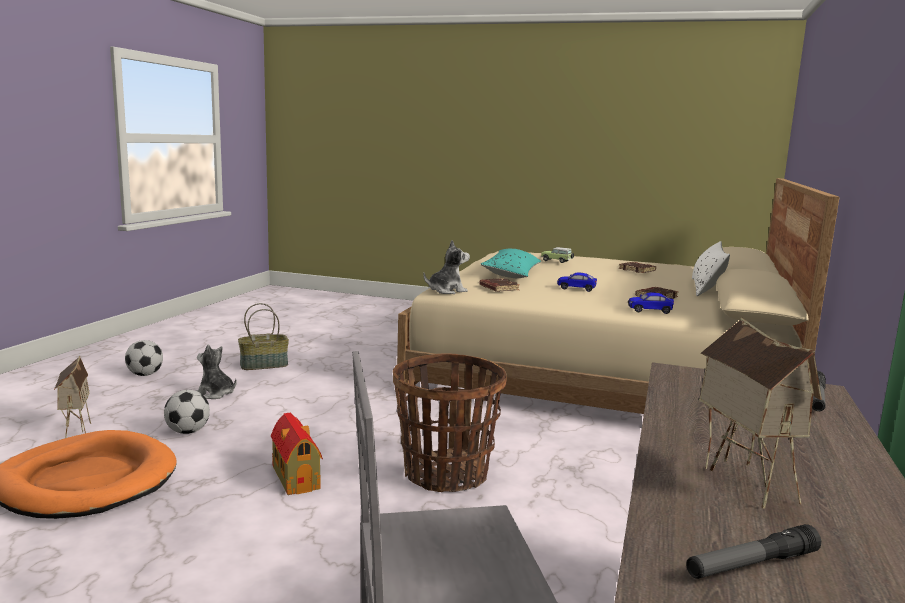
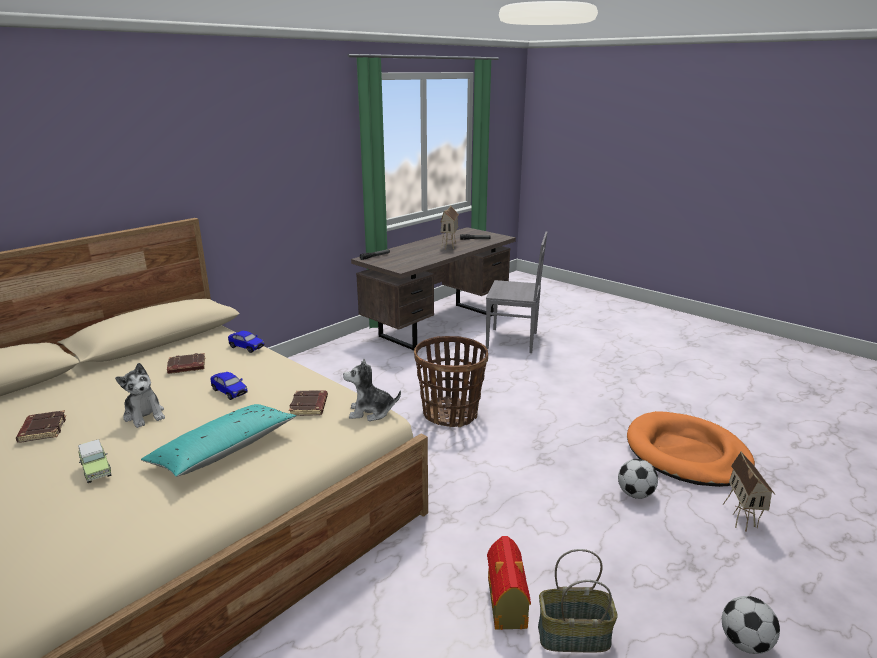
camera: 155 degrees left, 10 degrees up
plush toy [196,344,237,399] -> plush toy moved to [115,363,165,428]
toy house [271,413,323,495] -> toy house moved to [487,536,531,630]
white pillow [692,241,730,296] -> none

